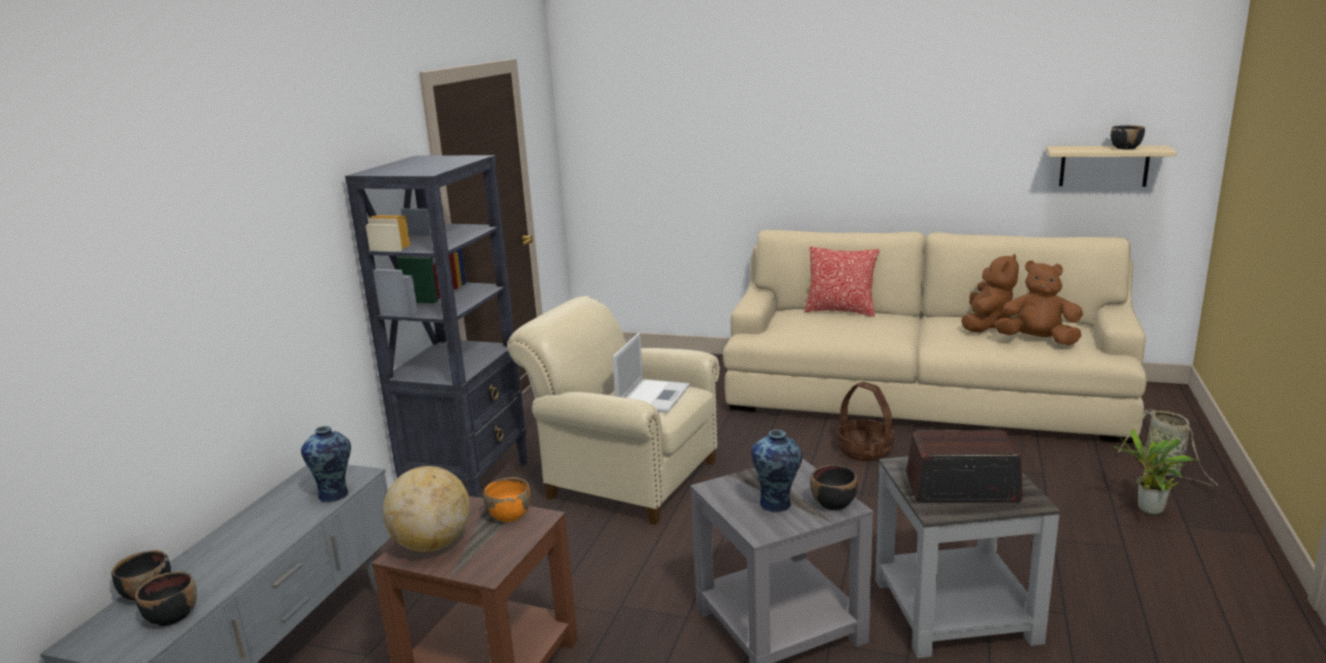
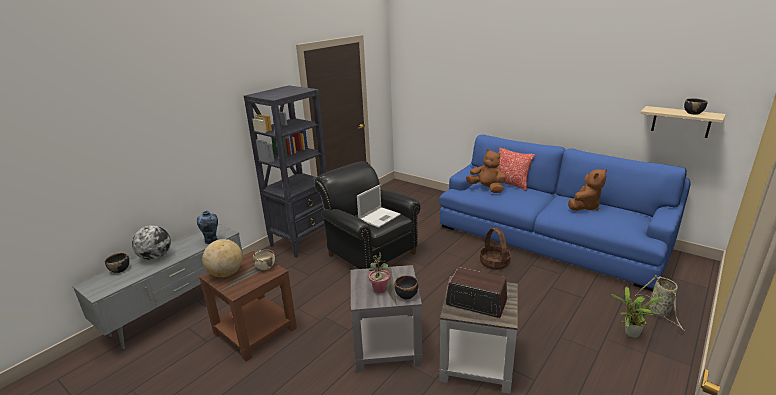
camera: 20 degrees right, 5 degrees up
black bowl [135,571,197,626] -> none
orange bowl [483,477,530,522] -> beige bowl [253,250,275,270]
beige armchair [507,296,720,525] -> black armchair [314,161,421,269]
beige sofa [723,230,1147,444] -> blue sofa [439,135,691,292]
vase [751,430,802,512] -> potted plant [369,253,390,293]
brown plush toy [994,261,1083,345] -> brown plush toy moved to [466,149,506,193]
none -> globe [132,225,171,260]

